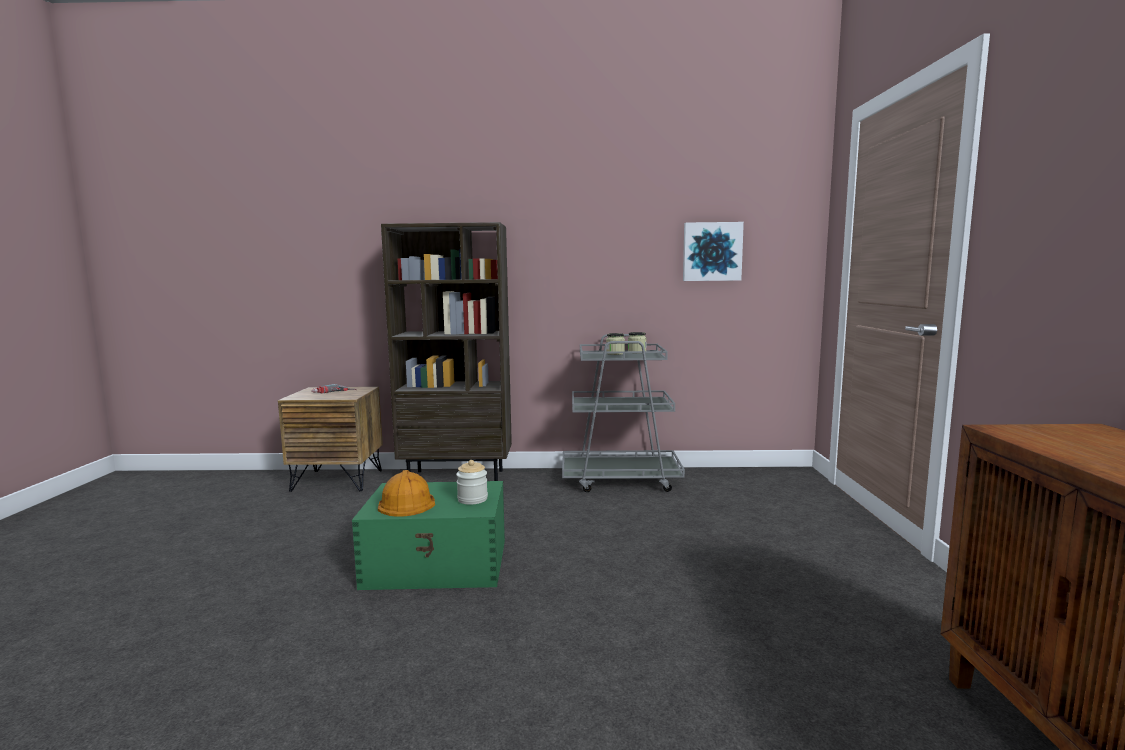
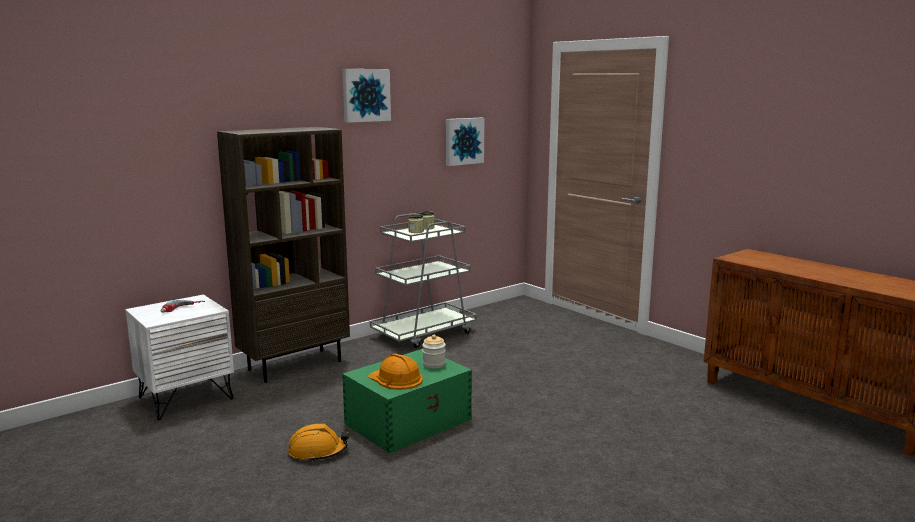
camera: 40 degrees left, 5 degrees up
brown nightstand [278,387,383,492] -> white nightstand [125,295,234,420]
none -> orange hard hat [288,424,349,462]
none -> picture [342,69,391,123]

